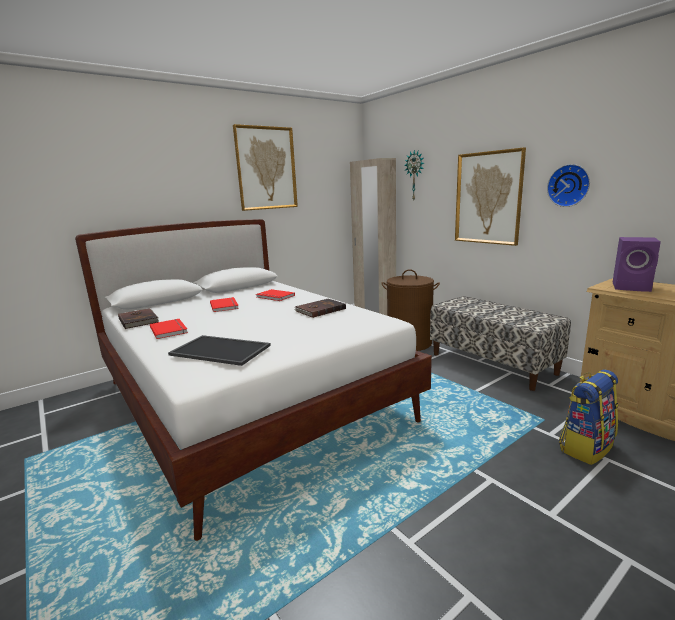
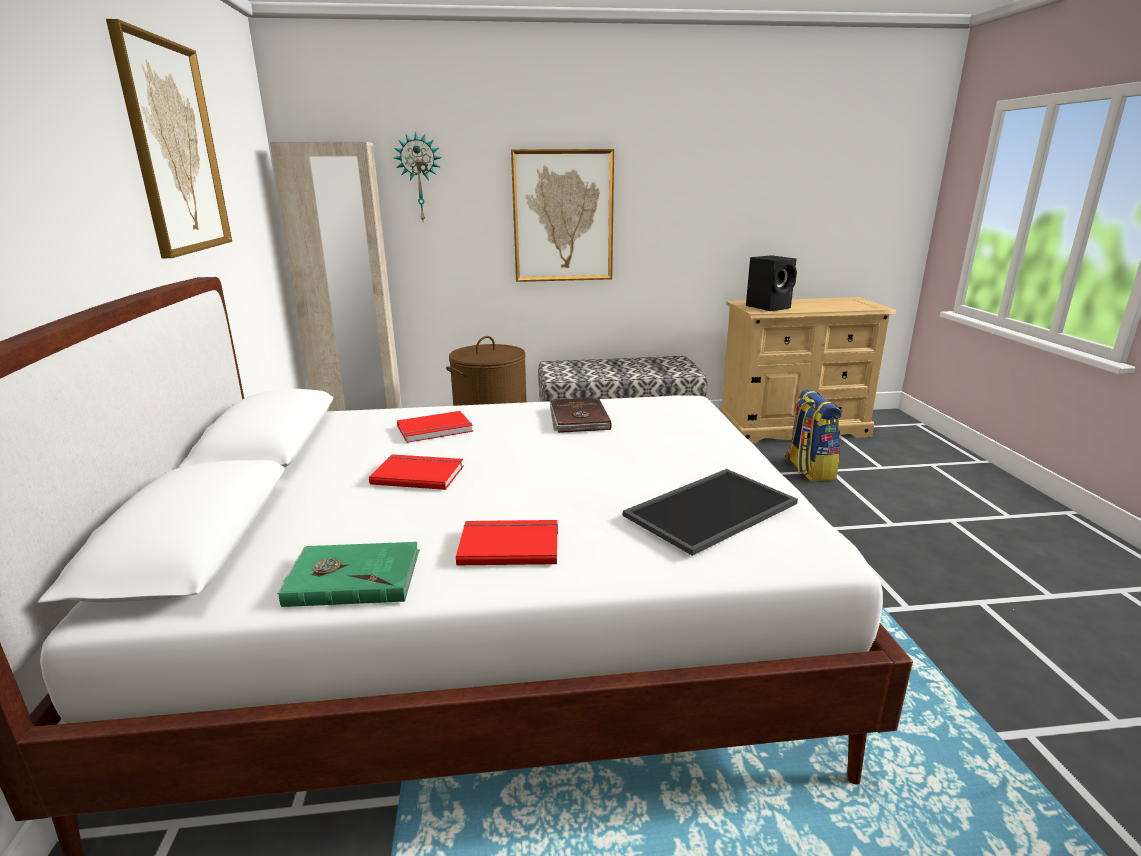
camera: 60 degrees left, 5 degrees up
brown book [118,308,159,329] -> green book [278,542,420,607]
wall clock [547,164,590,207] -> none
purple speaker [613,237,661,292] -> black speaker [746,255,797,311]

